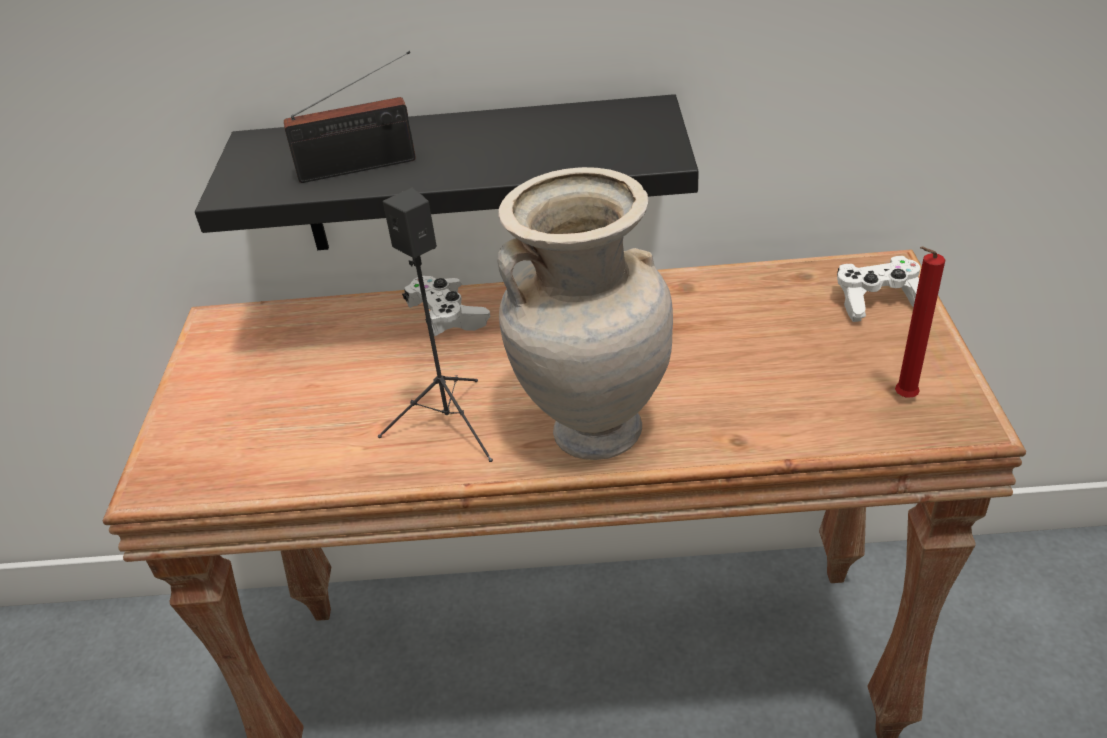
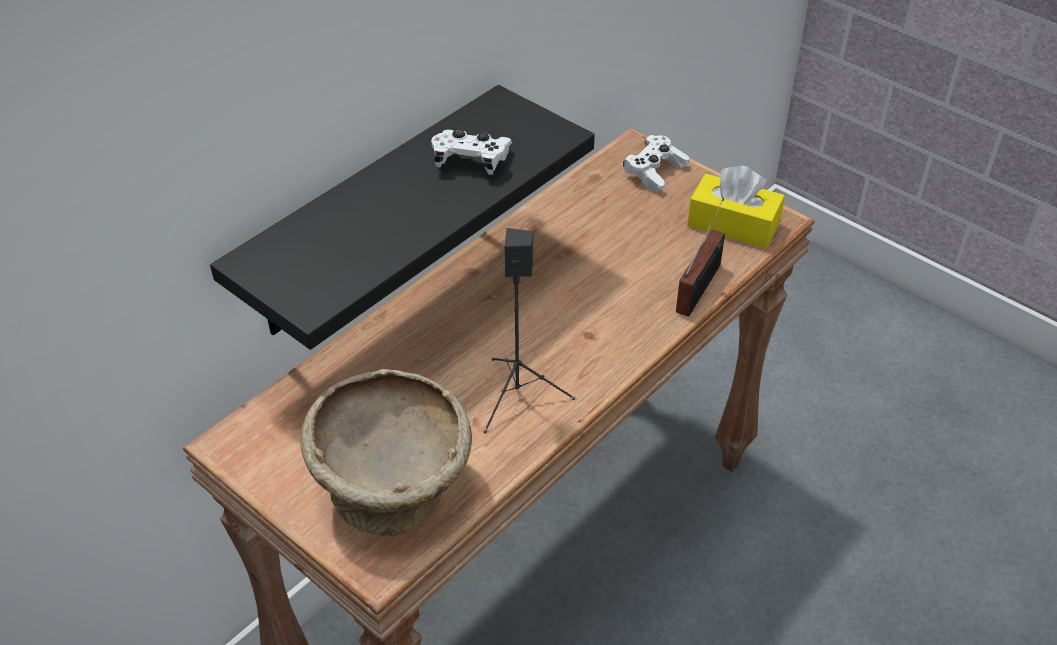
camera: 50 degrees left, 5 degrees up
radio [284,51,416,183] -> radio moved to [676,198,725,317]
white game controller [402,276,490,336] -> white game controller moved to [431,129,512,175]
beige vase [497,167,673,460] -> none
red candle [895,246,945,398] -> yellow tissue box [687,165,785,249]
none -> beige bowl [300,369,472,537]

